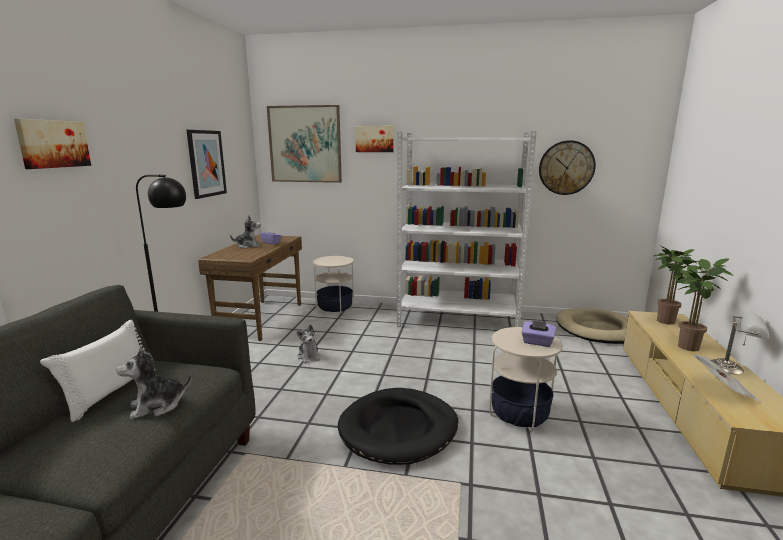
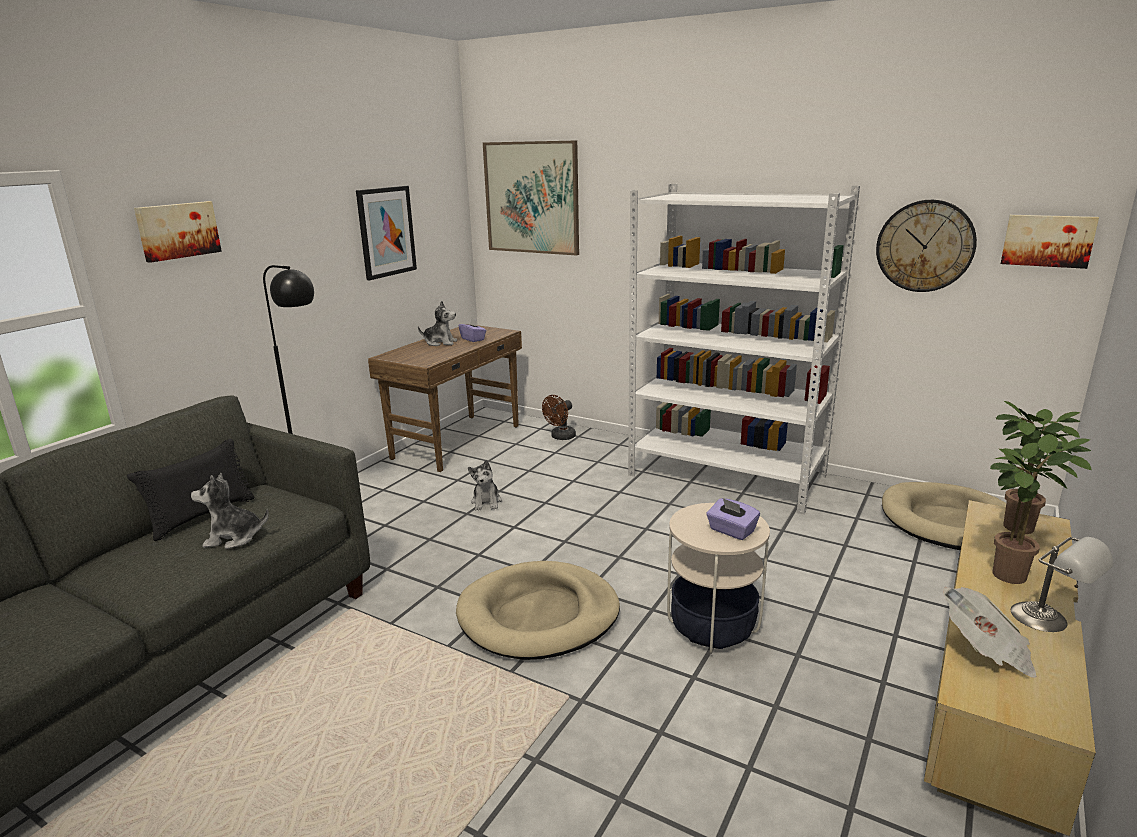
camera: 20 degrees right, 5 degrees up
white pillow [40,320,145,422] -> black pillow [127,439,255,541]
beige side table [313,256,354,314] -> brown fan [542,395,576,440]
black dog bed [338,388,458,465] -> beige dog bed [456,561,620,660]
picture [355,126,394,152] -> picture moved to [1001,215,1099,269]

